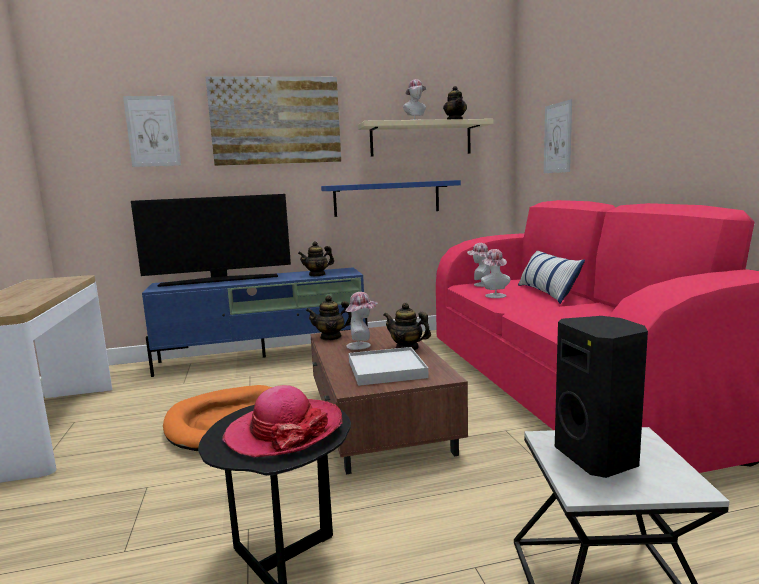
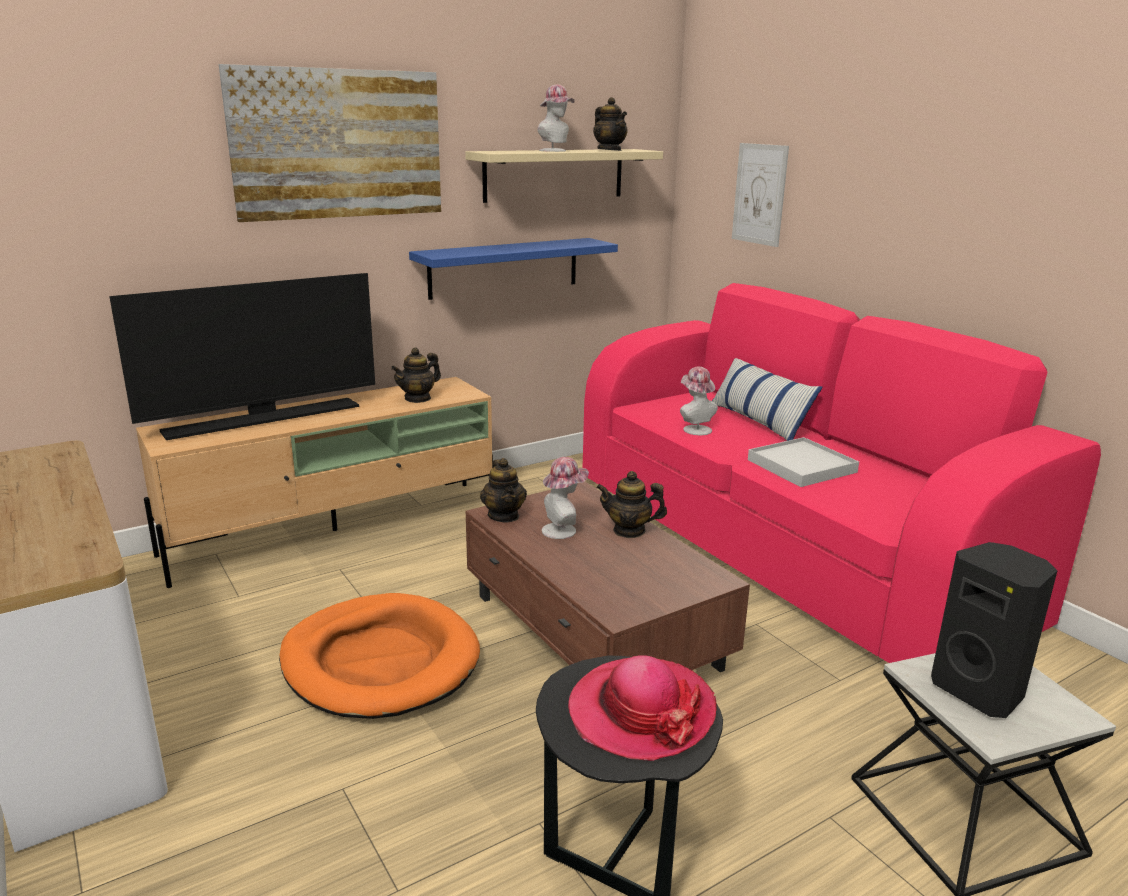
camera: 20 degrees left, 10 degrees up
picture [123,96,181,167] -> none
blue tv stand [142,267,368,377] -> beige tv stand [136,377,493,588]
teapot [306,295,352,340] -> teapot turned 75 degrees counterclockwise [480,458,527,522]
white tray [349,347,429,386] -> white tray moved to [748,437,859,487]
hat [467,243,491,287] -> none

